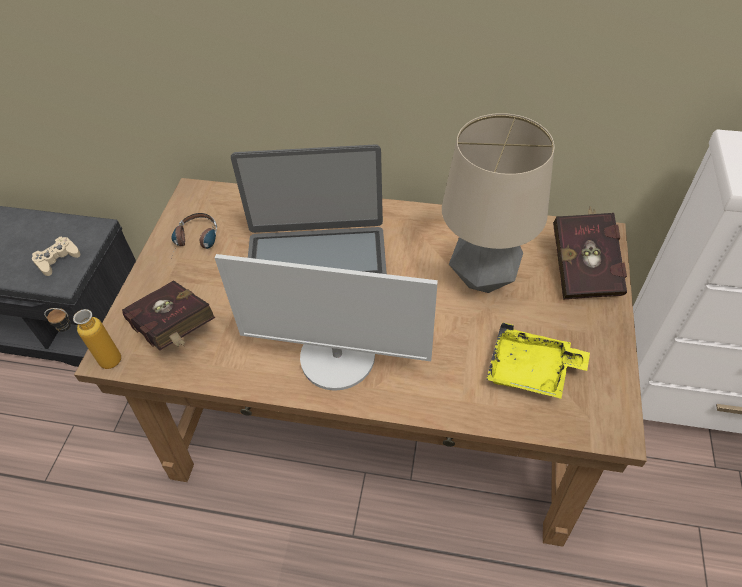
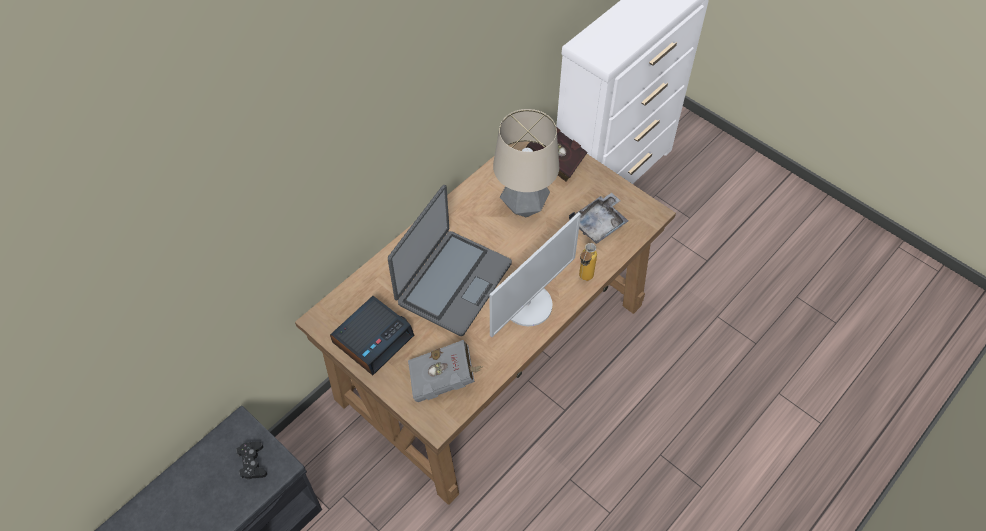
camera: 60 degrees left, 5 degrees up
beige game controller [32,237,80,276] -> black game controller [236,441,267,479]
bottle [44,308,121,369] -> bottle moved to [579,243,597,281]
red book [122,280,215,350] -> grey book [408,340,483,402]
headphones [171,213,217,258] -> alarm clock [330,296,414,375]
yellow tray [486,322,590,399] -> grey tray [569,193,628,244]

